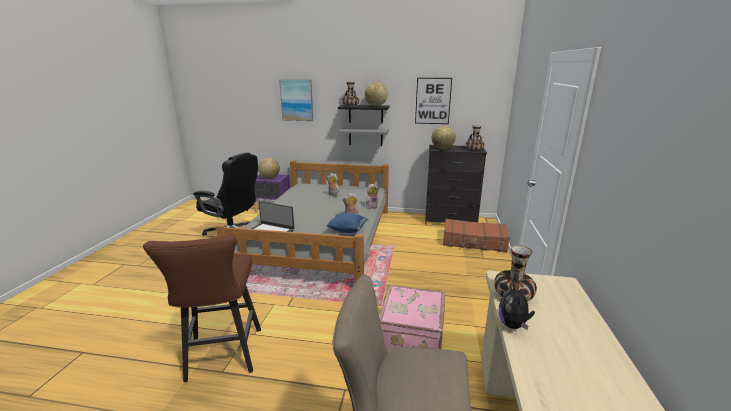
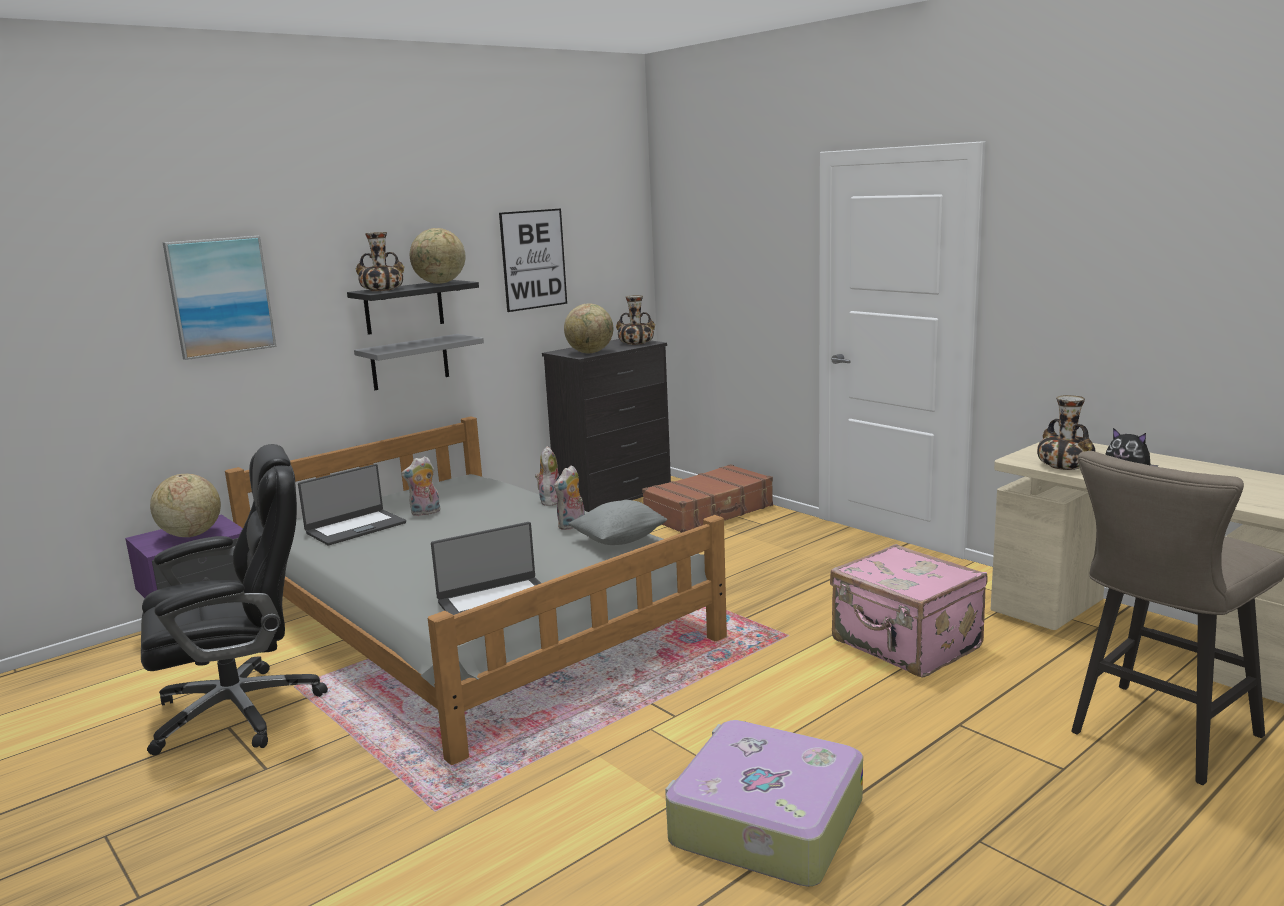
camera: 50 degrees left, 5 degrees down
brown stool [143,234,261,382] -> suitcase [665,720,863,887]
blue pillow [326,213,369,233] -> grey pillow [568,500,667,545]
none -> laptop [298,464,406,546]

